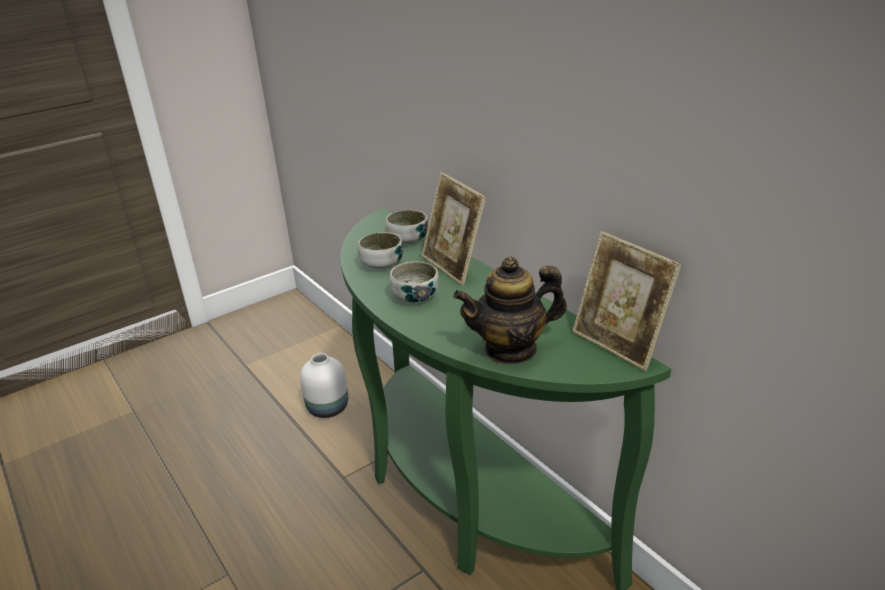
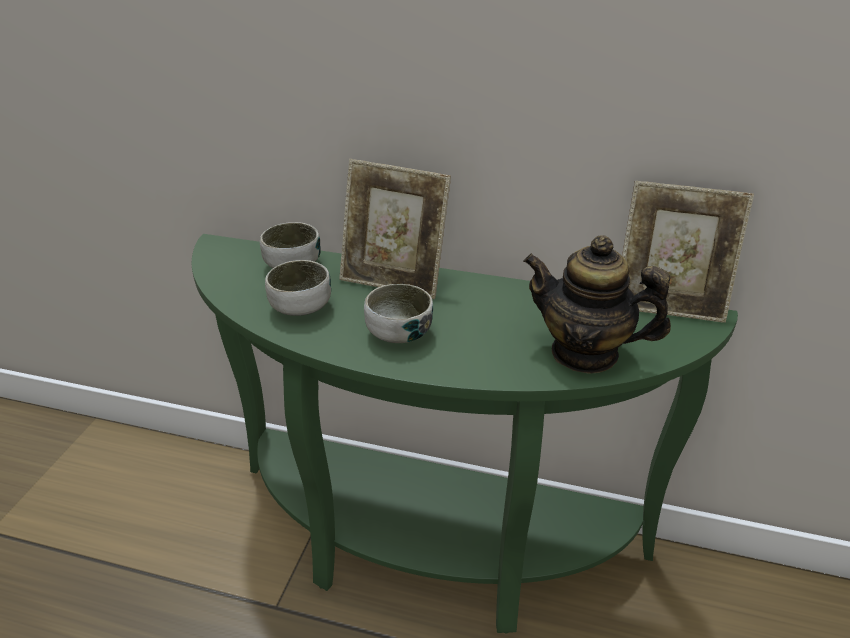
camera: 40 degrees left, 5 degrees up
white vase [300,353,348,418] -> none
teapot [453,256,567,364] -> teapot turned 75 degrees clockwise [523,235,671,374]

